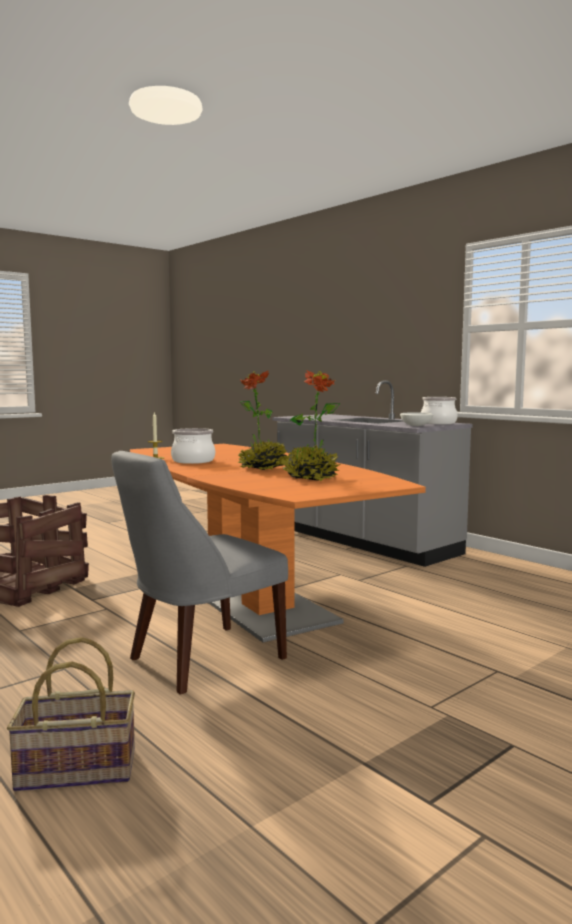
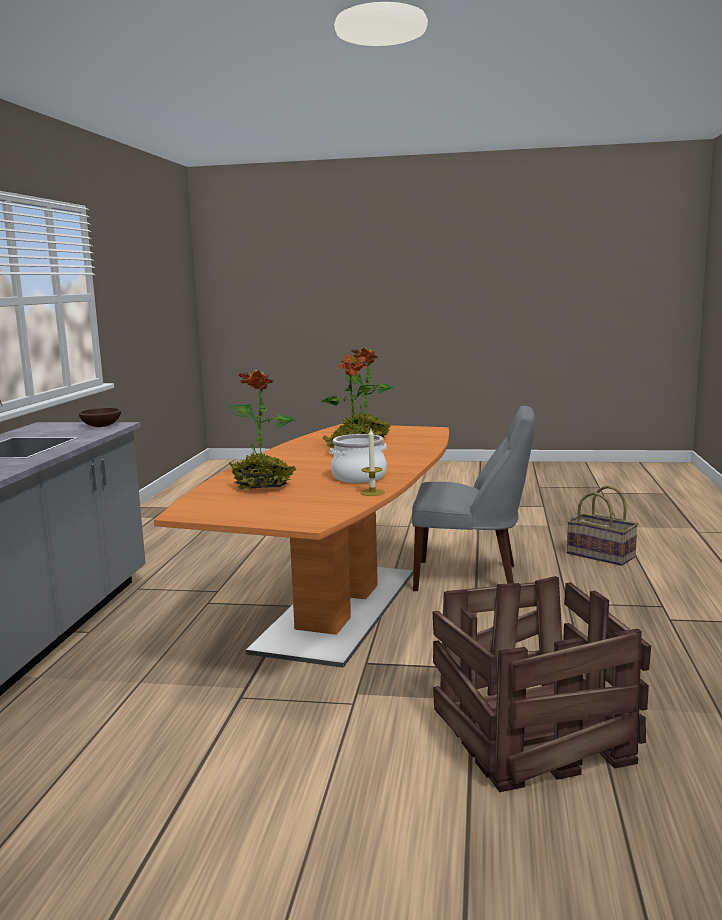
camera: 130 degrees left, 5 degrees up
white bowl [400,412,433,426] -> brown bowl [78,408,121,427]
cooking pot [421,397,458,424] -> none
none -> potted plant [228,369,296,490]

